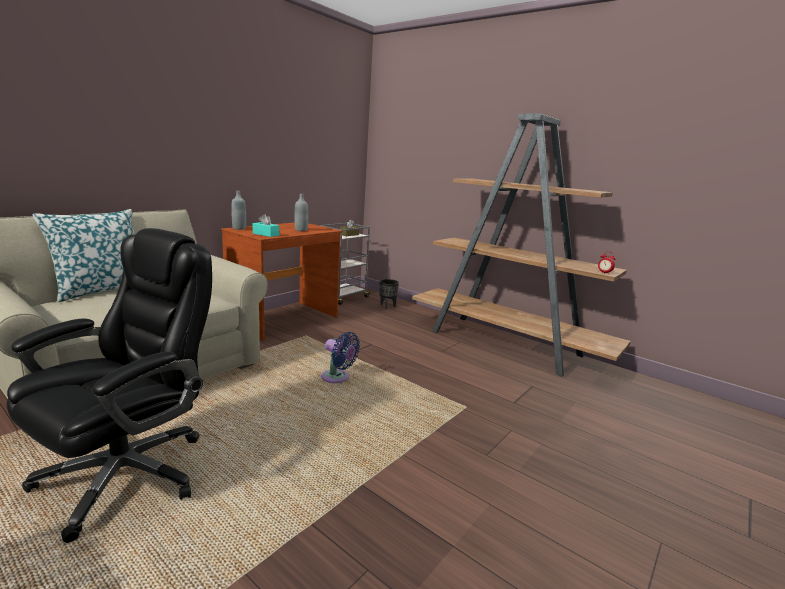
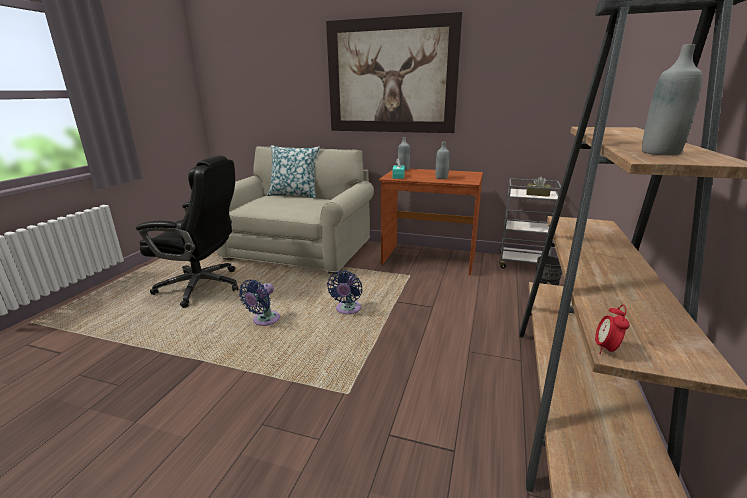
camera: 70 degrees right, 5 degrees up
none -> blue fan [239,279,280,326]
none -> picture [326,12,462,133]
none -> grey bottle [642,44,703,155]

